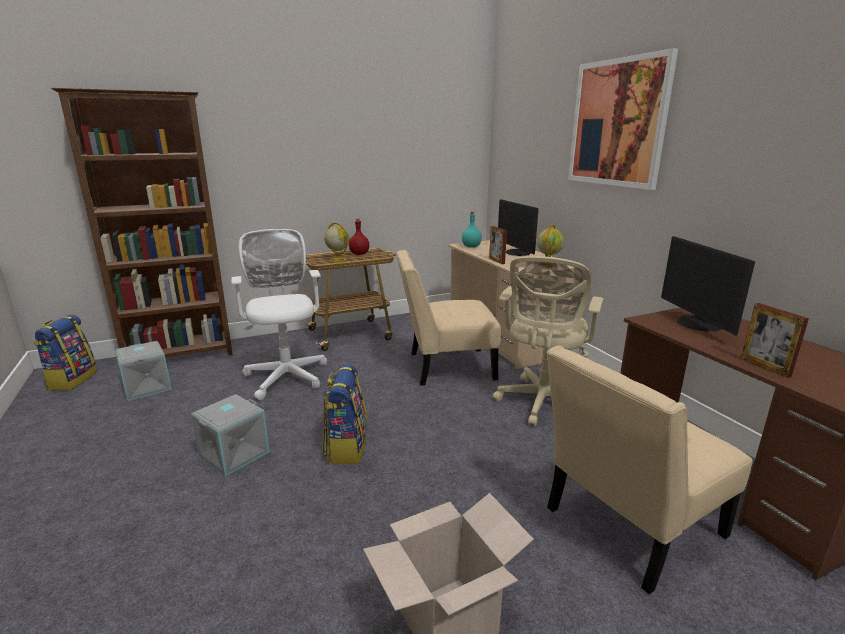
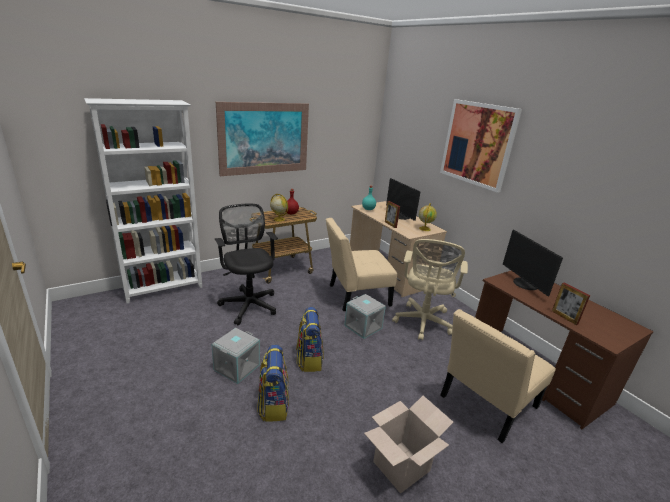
camera: 10 degrees left, 5 degrees up
backpack [34,315,97,391] -> backpack moved to [257,345,289,421]
brown bookcase [51,88,233,358] -> white bookcase [84,98,202,304]
grey storage box [115,341,172,401] -> grey storage box moved to [344,294,386,339]
white office chair [231,229,327,401] -> black office chair [214,204,278,325]
none -> picture [216,102,309,176]

